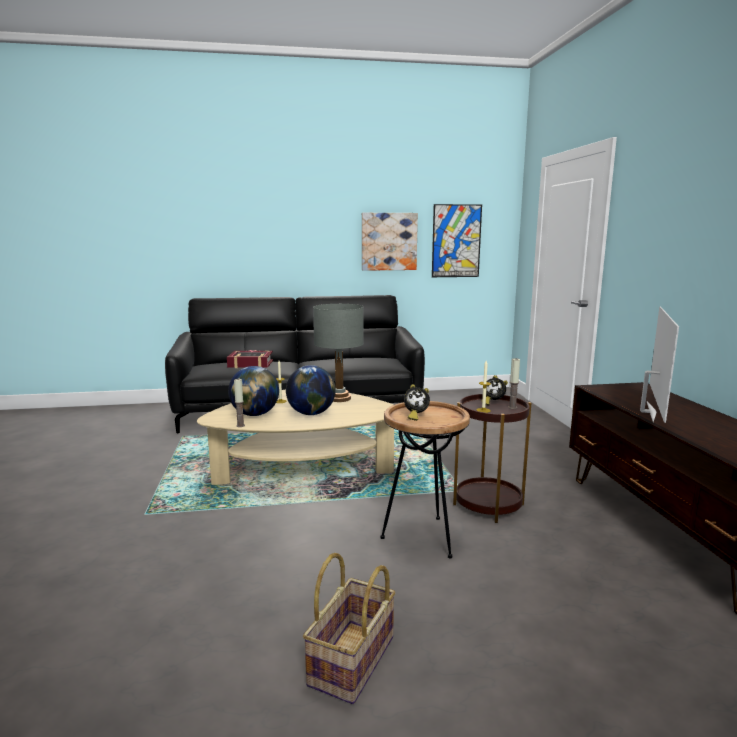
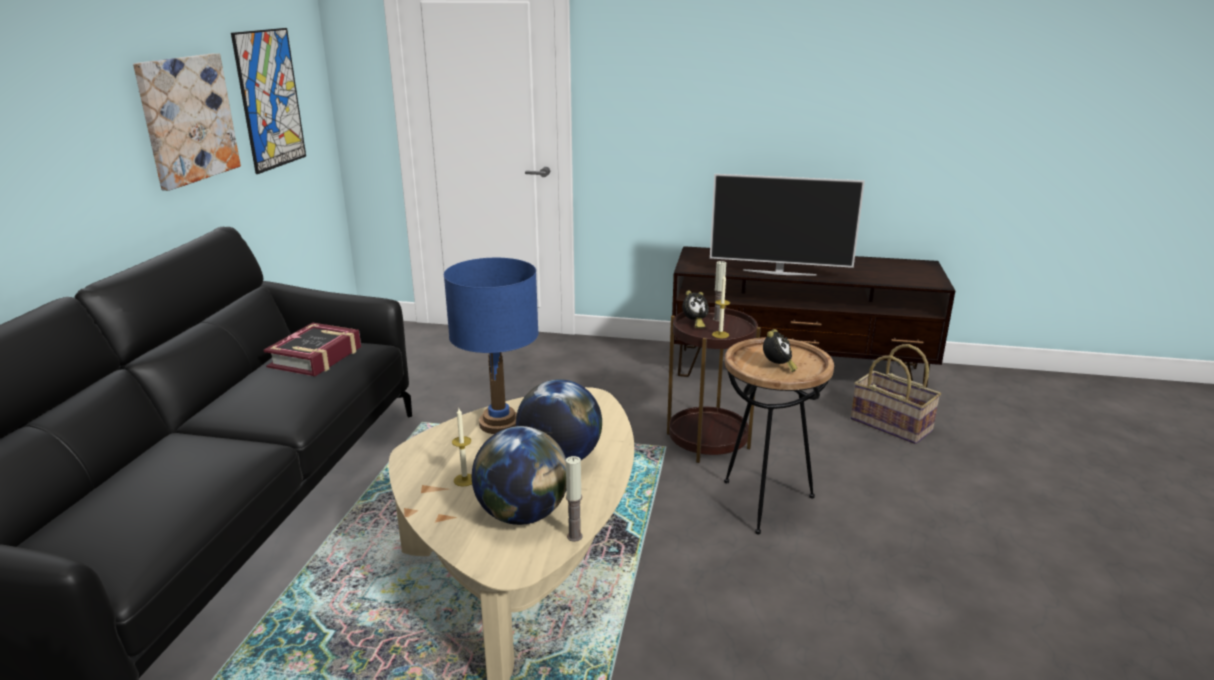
camera: 70 degrees left, 10 degrees up
book [227,350,273,368] -> book moved to [263,323,361,376]
basket [303,553,396,704] -> basket moved to [851,344,941,444]
grey table lamp [313,304,364,402] -> blue table lamp [444,258,539,434]
television [640,307,679,423] -> television turned 150 degrees clockwise [710,174,865,275]

